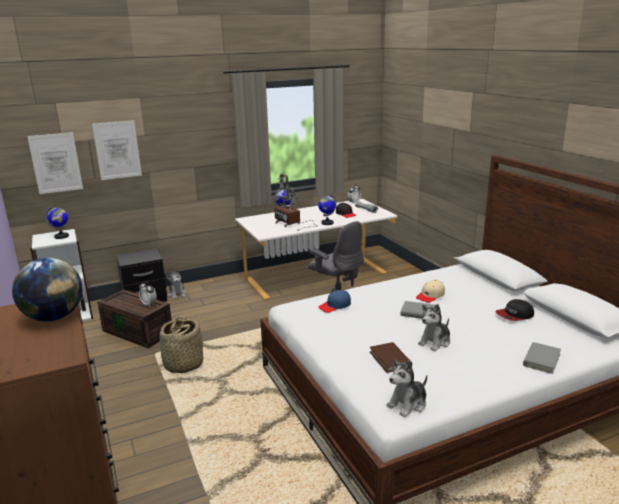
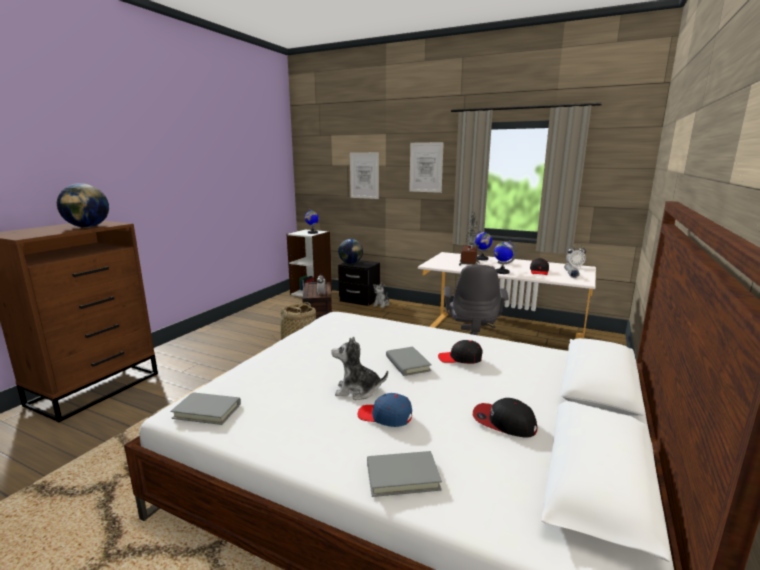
camera: 50 degrees right, 5 degrees down
picture [27,132,83,194] -> picture moved to [409,142,444,193]
blue cap [318,290,351,313] -> blue cap moved to [358,393,412,427]
brown book [370,342,412,373] -> none
plush toy [386,359,427,417] -> grey book [170,392,241,425]
beige cap [416,280,445,303] -> black cap [438,340,483,364]
none -> globe [338,239,363,264]

